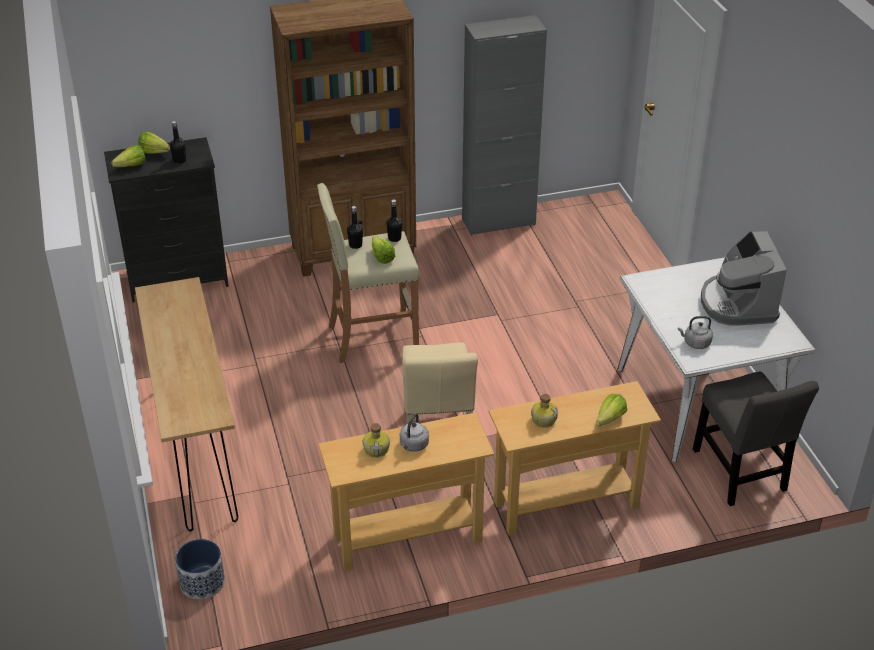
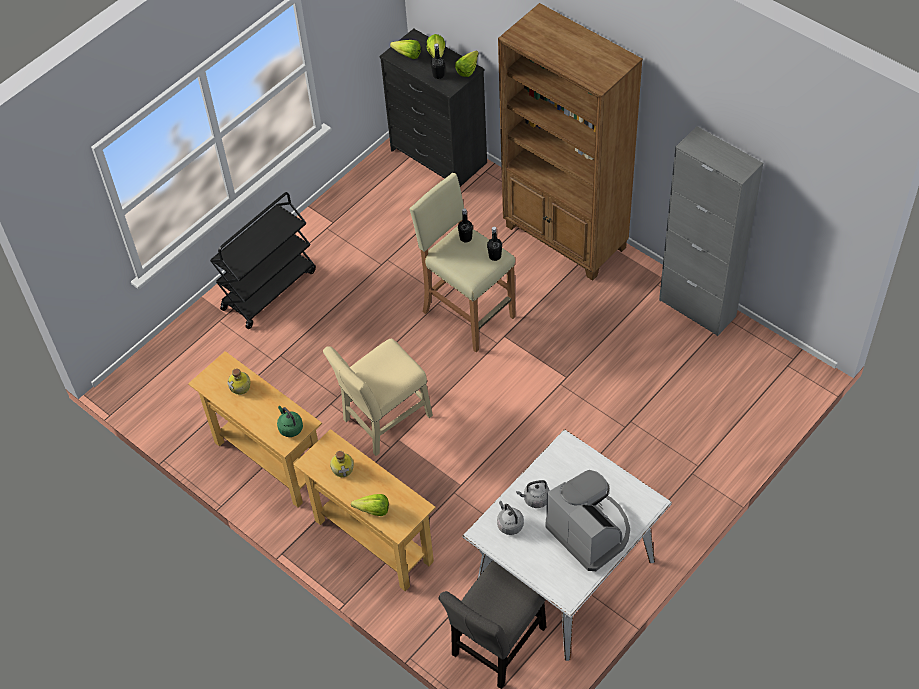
camera: 60 degrees right, 15 degrees up
brown console table [135,277,238,531] -> black cart [210,192,316,329]
planter [175,539,225,599] -> none
lettuce [372,236,395,264] -> lettuce moved to [455,51,479,77]
grey kettle [400,413,429,452] -> grey kettle moved to [516,480,550,508]
coffee machine [701,231,787,326] -> coffee machine turned 90 degrees clockwise [545,470,630,571]
none -> green kettle [277,406,303,437]

